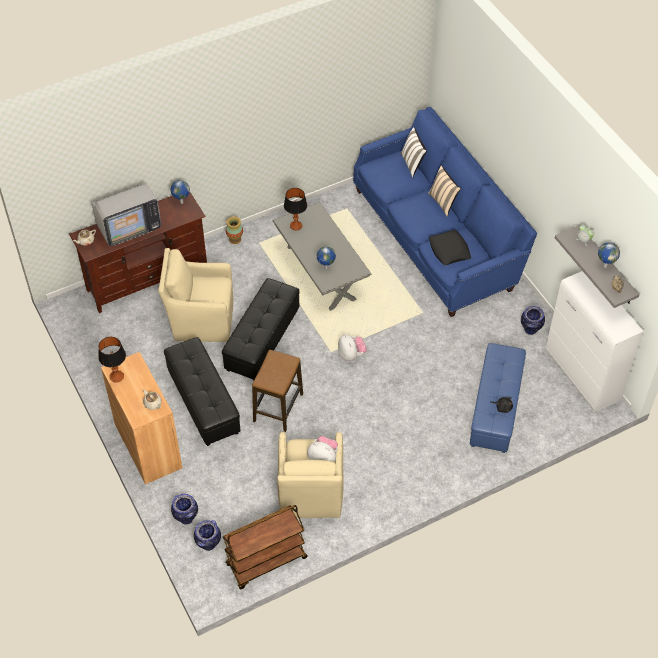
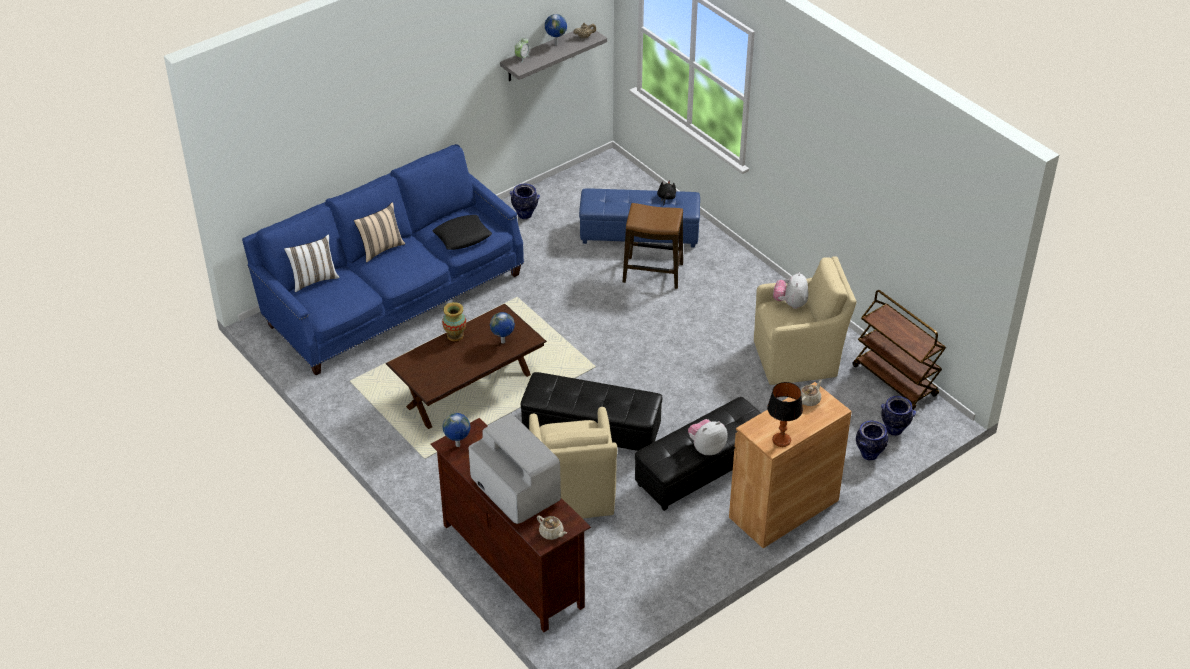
camera: 100 degrees left, 10 degrees down
vase [226,217,243,244] -> vase moved to [442,302,466,341]
stool [252,350,303,432] -> stool moved to [623,203,683,289]
grey coffee table [272,202,372,311] -> brown coffee table [386,304,547,429]
table lamp [284,188,307,231] -> none
plush toy [338,334,367,361] -> plush toy moved to [688,419,728,455]
white cabinet [546,271,644,413] -> none

